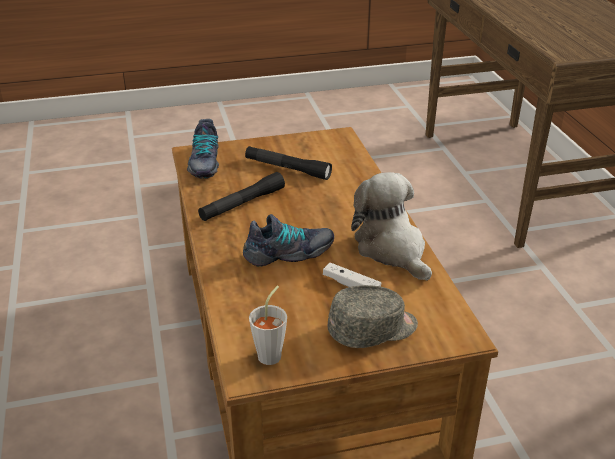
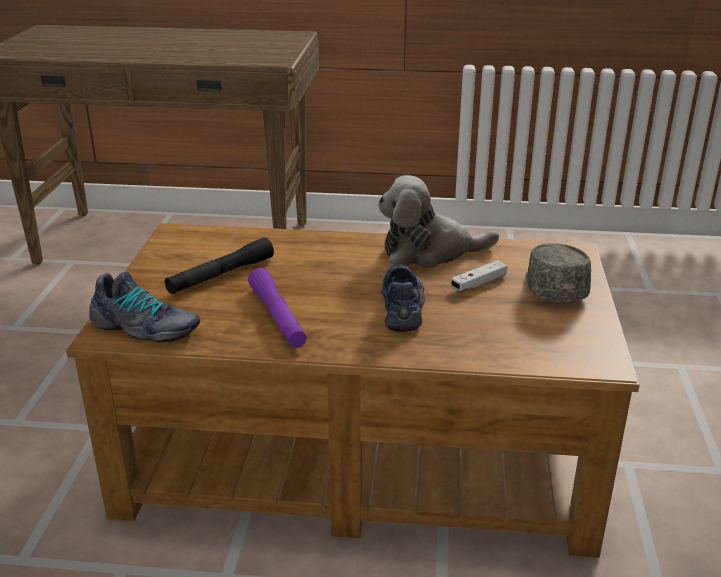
camera: 70 degrees left, 5 degrees down
black flashlight [198,172,285,221] -> purple flashlight [248,268,307,348]
grey cup [249,286,287,365] -> none

